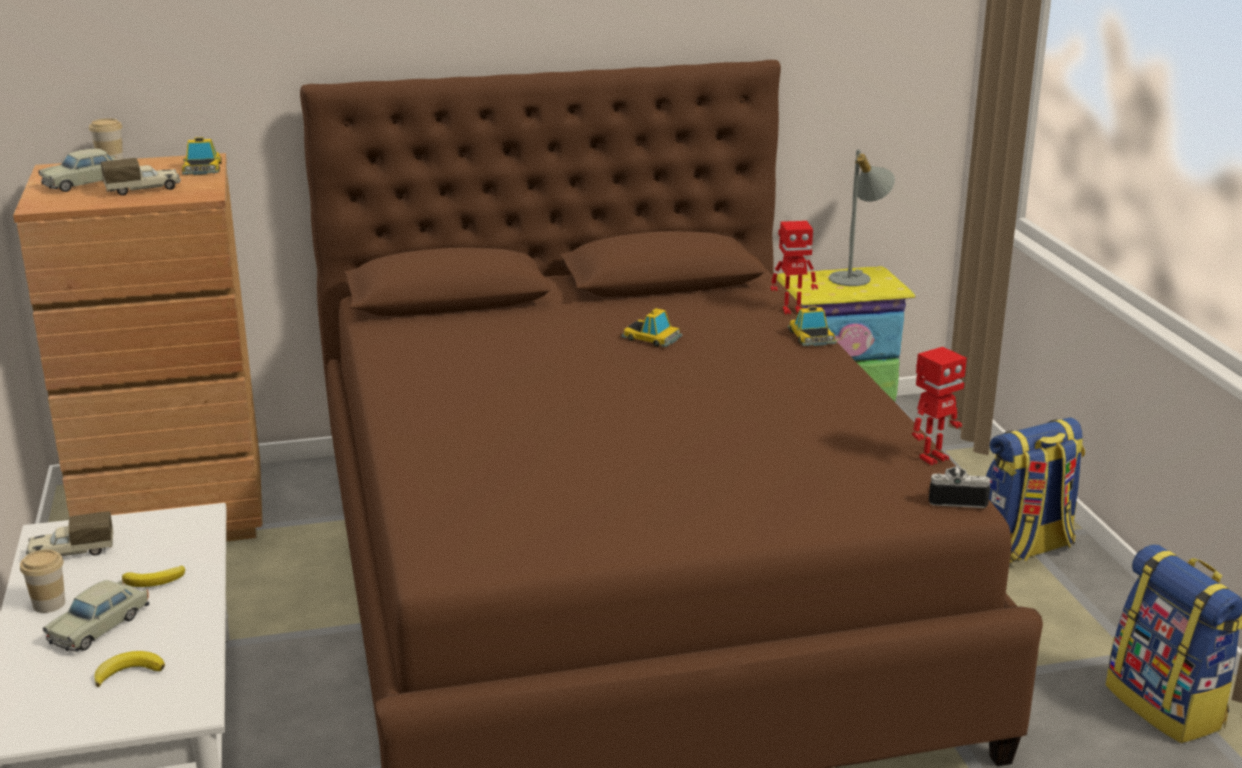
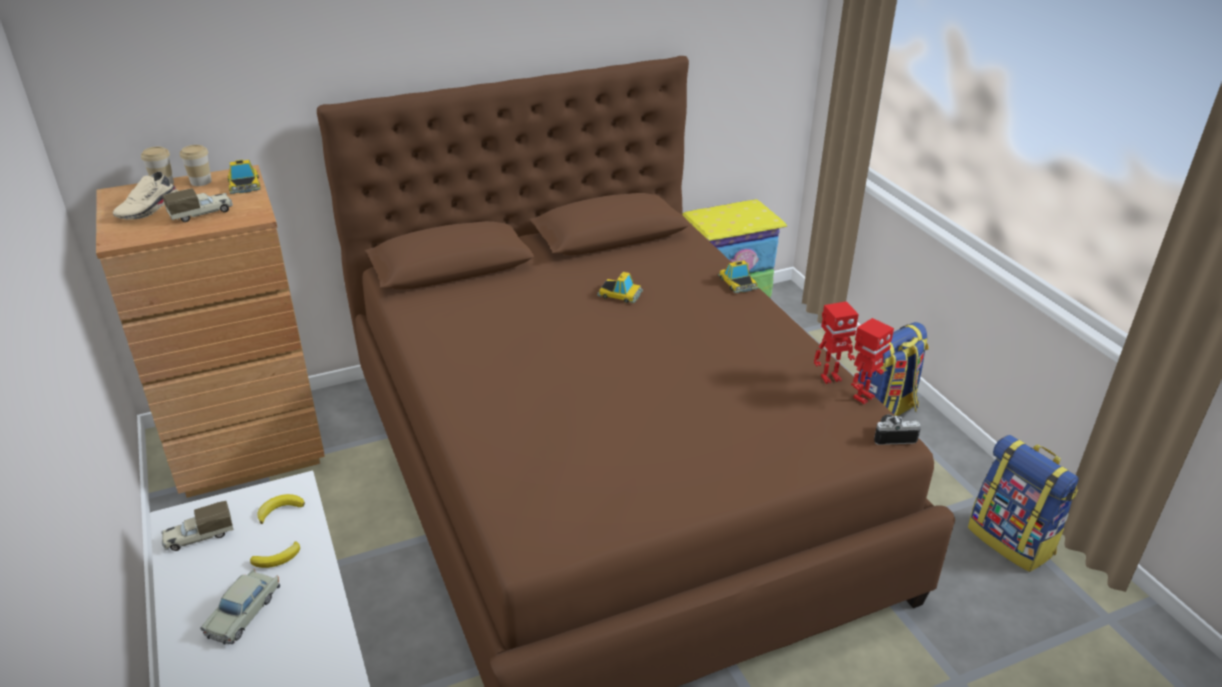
camera: 10 degrees left, 10 degrees up
cup [20,549,65,613] -> cup moved to [180,145,212,186]
beige toy car [38,149,118,192] -> beige shoe [113,171,178,220]
banana [94,651,165,687] -> banana moved to [257,494,305,524]
toy robot [771,221,818,314] -> toy robot moved to [814,301,859,384]
grey table lamp [829,150,895,286] -> none

